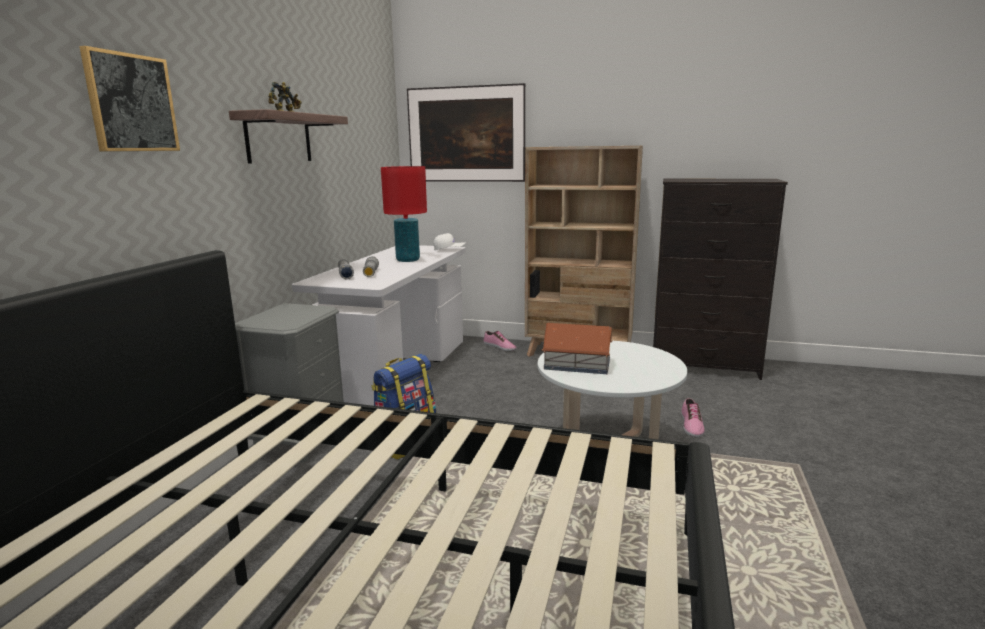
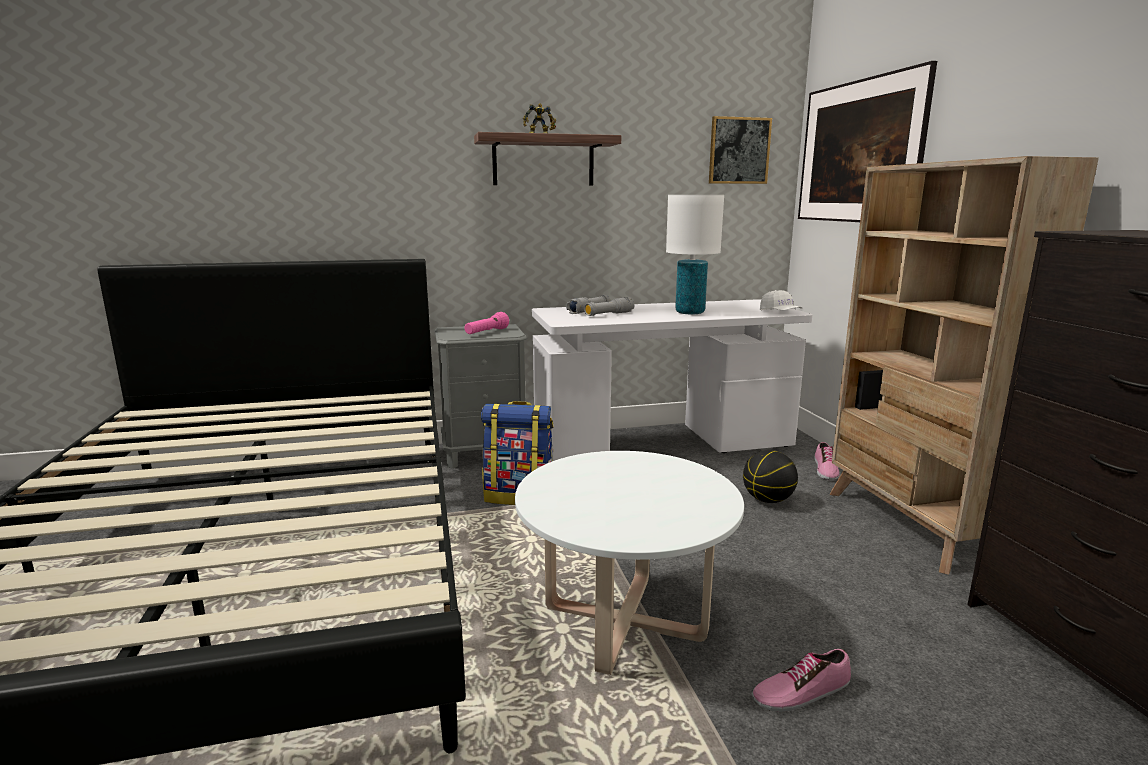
camera: 60 degrees right, 0 degrees up
picture [79,46,180,151] -> picture moved to [709,116,772,184]
red table lamp [381,166,427,262] -> white table lamp [666,195,724,314]
toy house [542,323,612,374] -> none
none -> pink flashlight [464,312,509,334]
none -> basketball [743,450,798,503]

